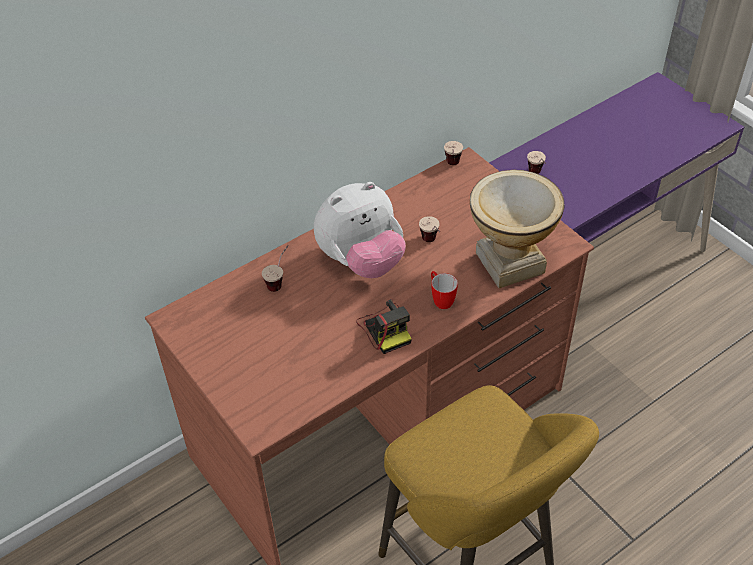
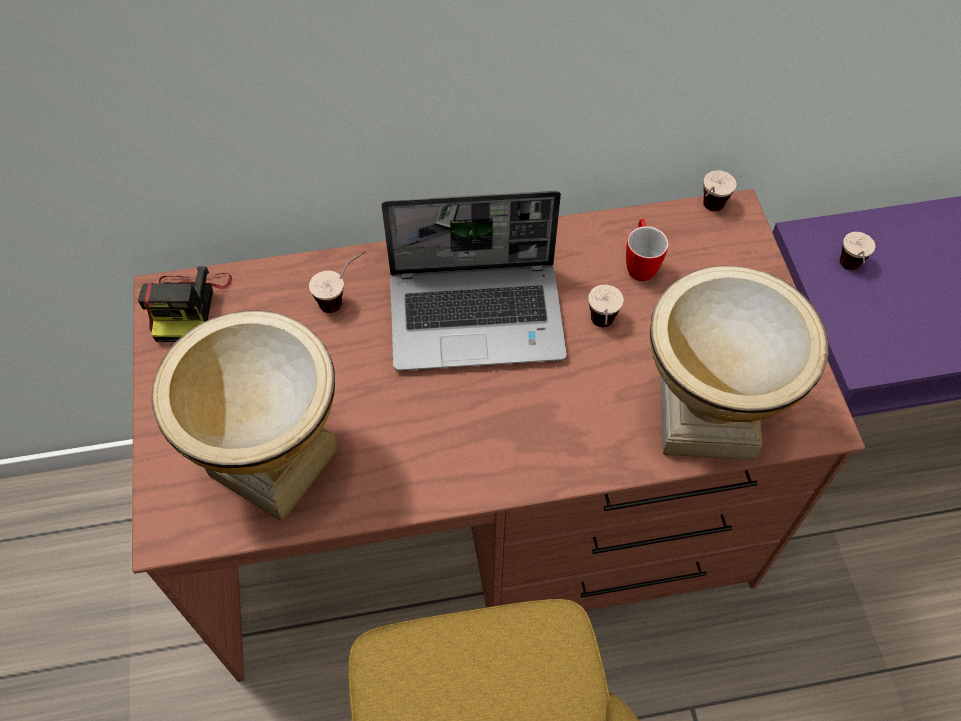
camera: 25 degrees right, 10 degrees up
plush toy [314,182,406,278] -> laptop [381,191,567,371]
camera [356,299,412,354] -> camera moved to [138,266,232,342]
mug [431,271,458,309] -> mug moved to [626,219,669,281]
none -> vase [152,311,338,521]

